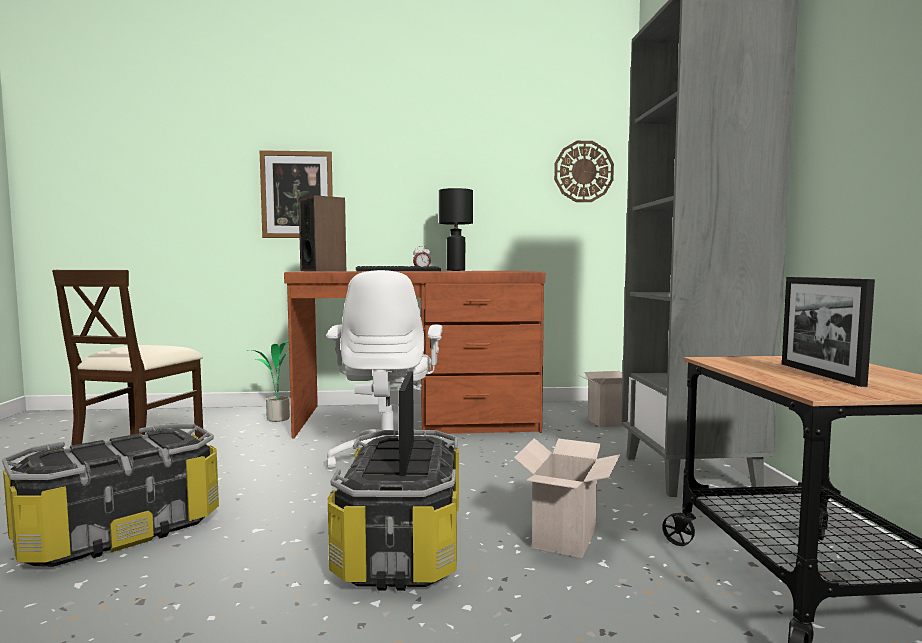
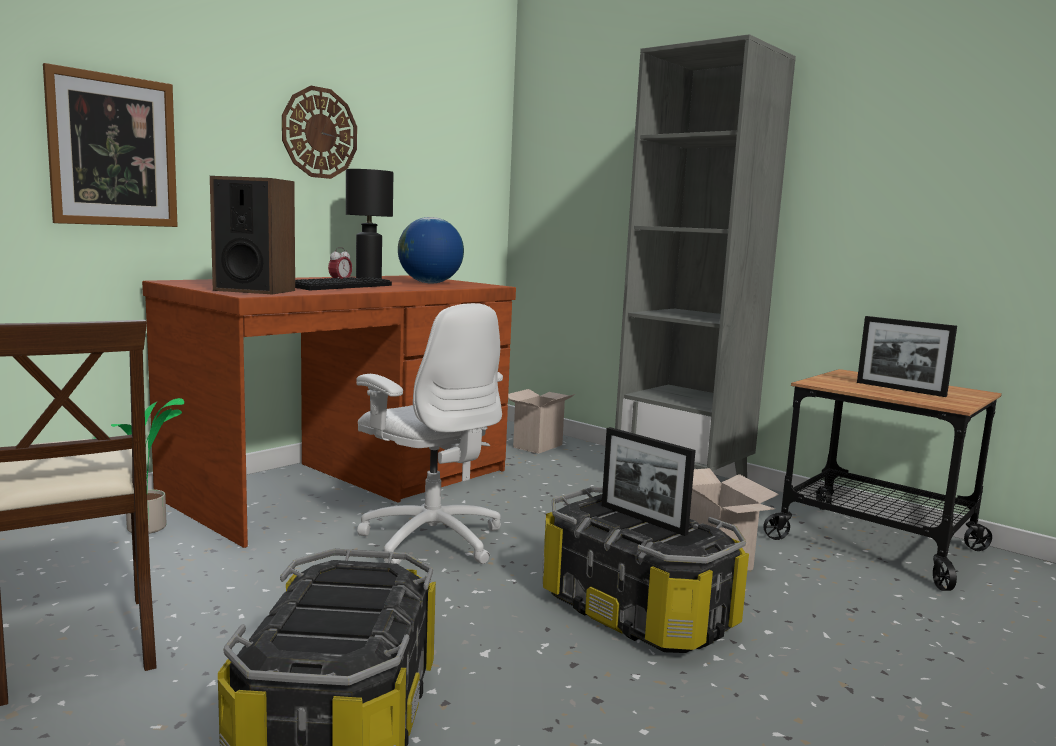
camera: 45 degrees left, 5 degrees up
wall clock [554,141,614,202] -> wall clock moved to [282,86,357,179]
none -> globe [398,217,464,284]

